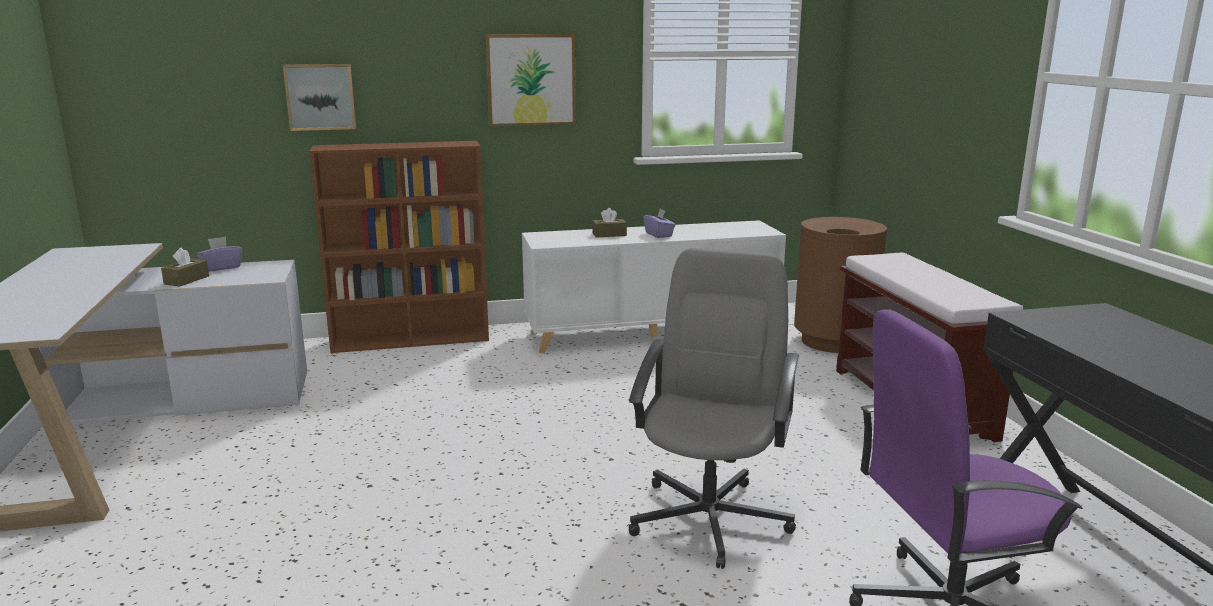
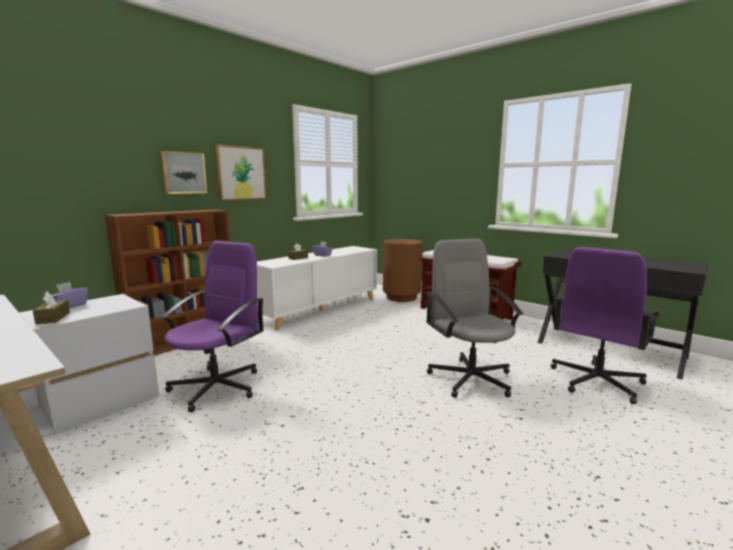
camera: 35 degrees left, 5 degrees down
picture [283,64,356,131] -> picture moved to [161,151,207,194]
none -> purple office chair [161,241,264,412]

